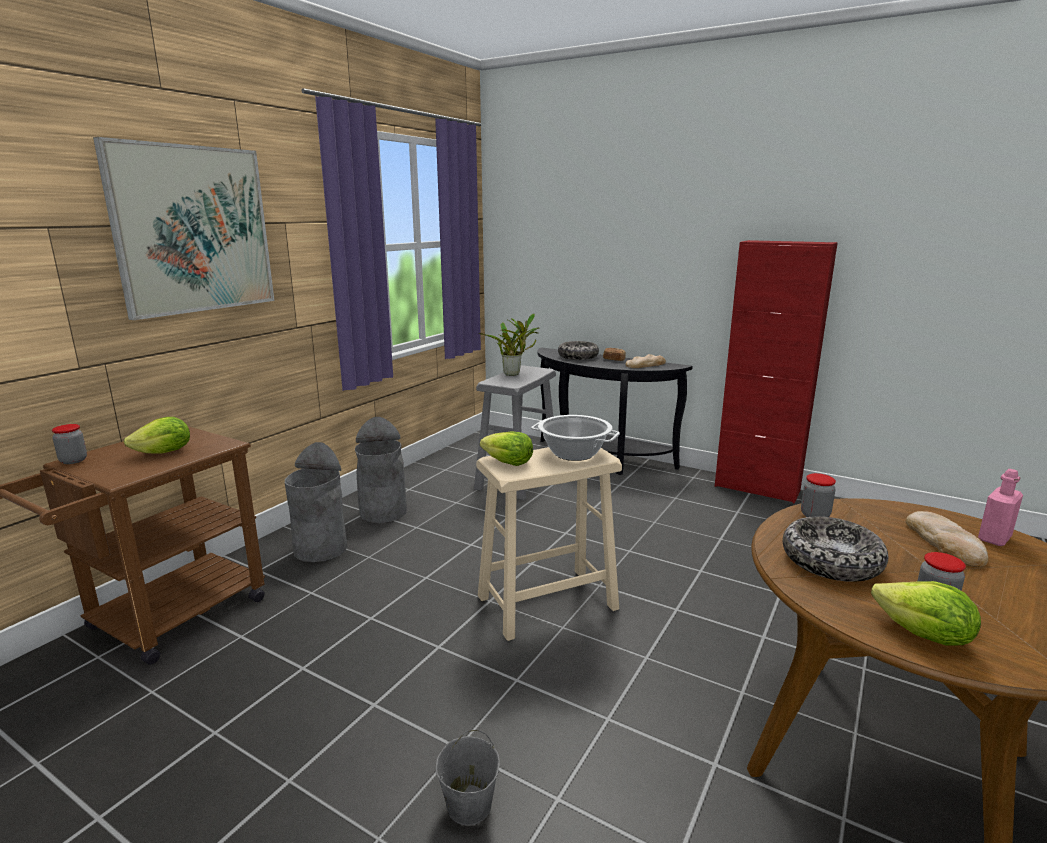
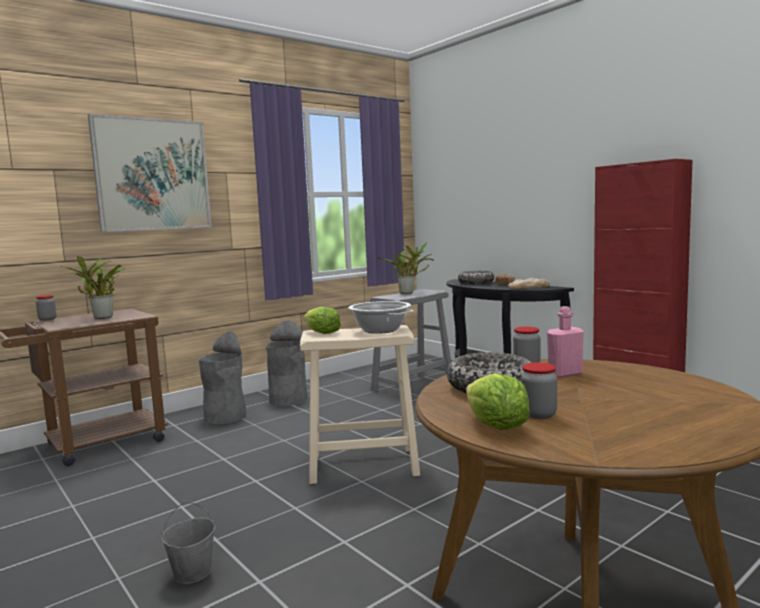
camera: 20 degrees right, 10 degrees down
lettuce [124,417,190,454] -> potted plant [61,256,126,319]
bread [905,511,988,567] -> none
pink bottle [978,469,1023,546] -> pink bottle moved to [547,306,584,378]

